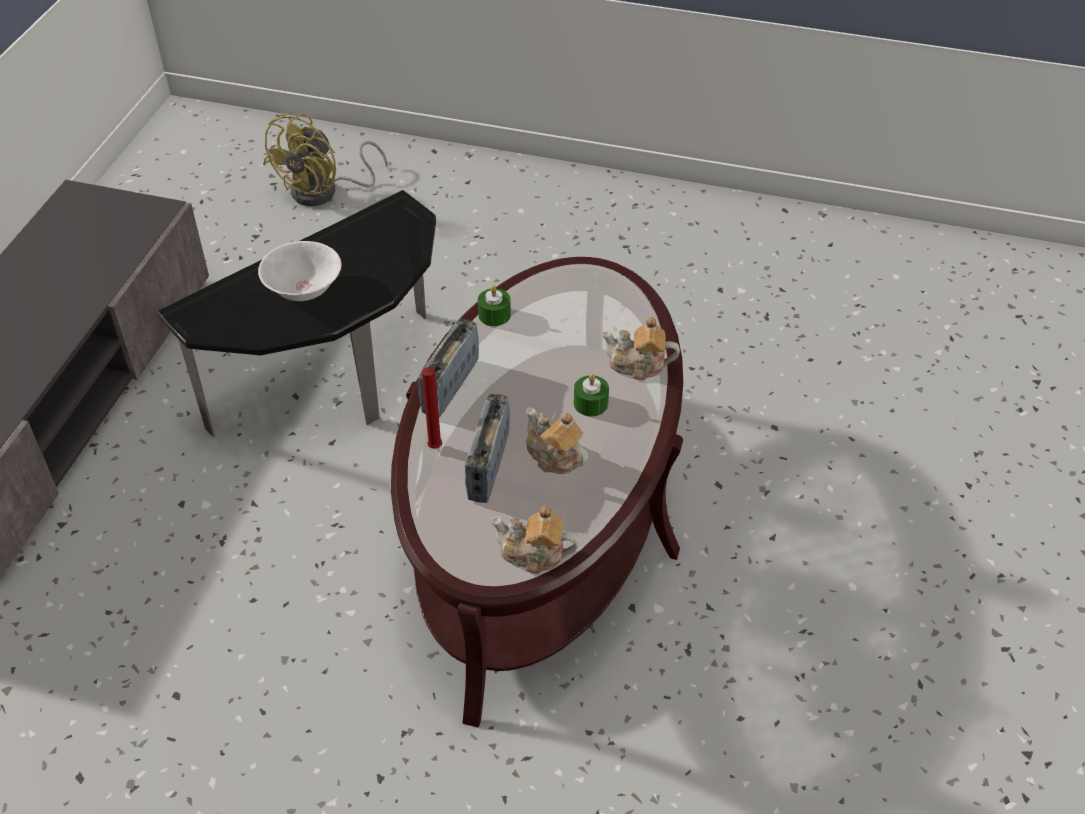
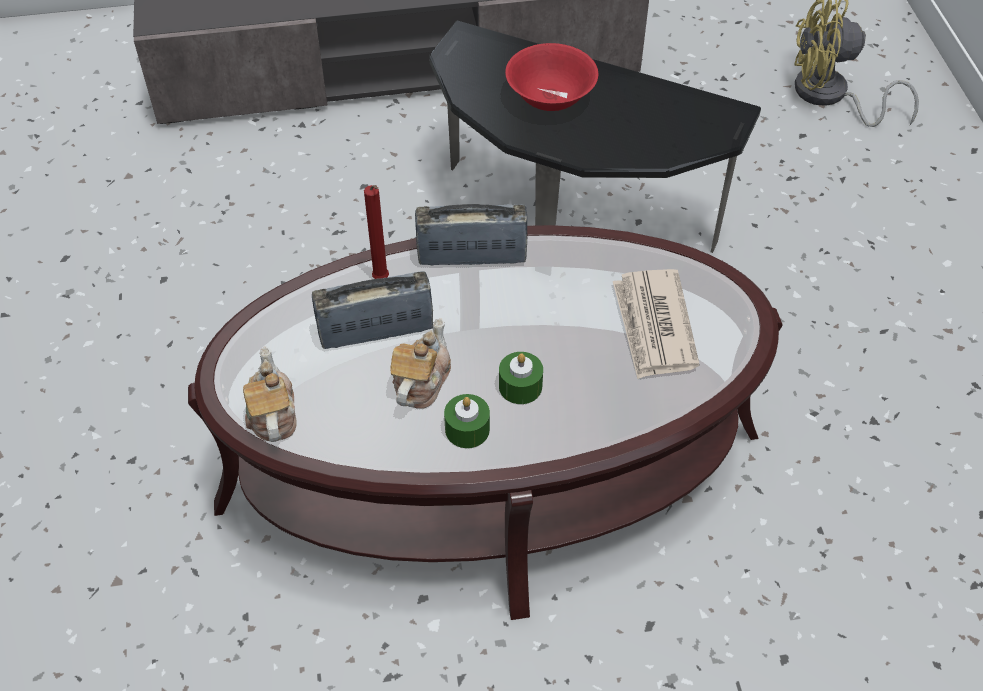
camera: 65 degrees right, 5 degrees up
white bowl [258,241,342,301] -> red bowl [505,43,598,111]
green candle [478,285,511,326] -> green candle moved to [444,394,490,448]
teapot [602,317,680,380] -> none
none -> newspaper [613,269,700,379]

